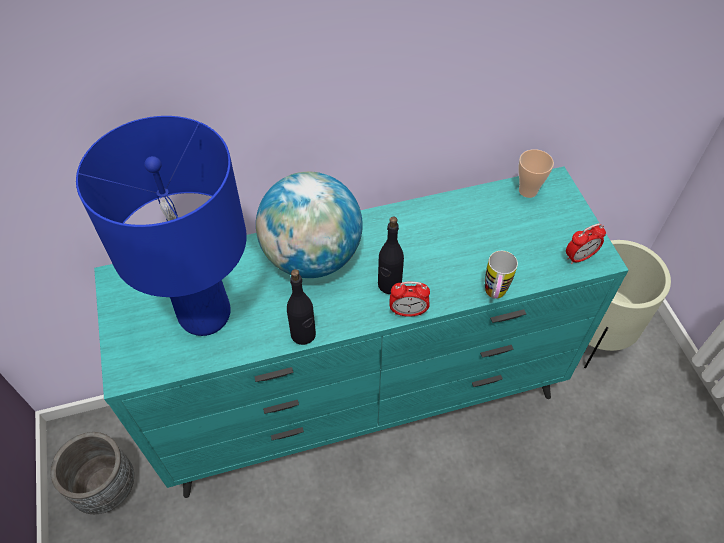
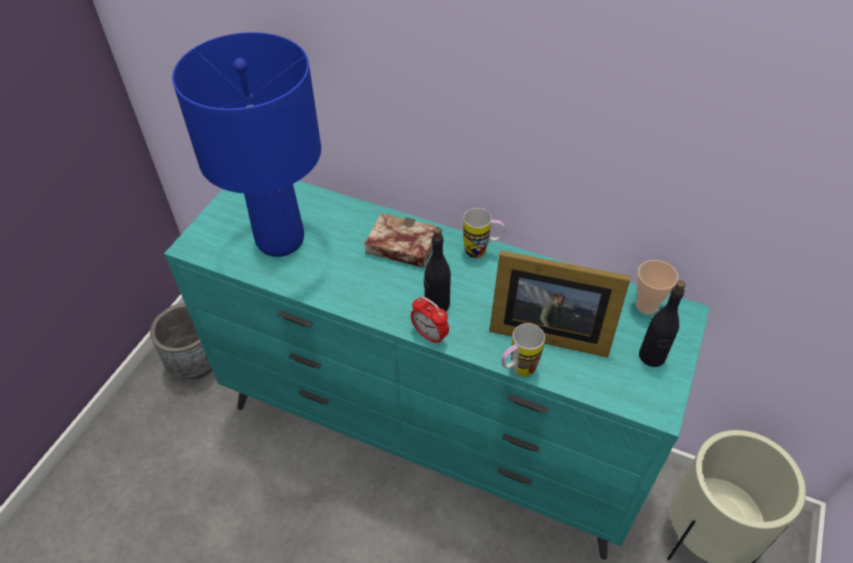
camera: 40 degrees right, 5 degrees down
globe [256,172,363,278] -> book [365,213,438,268]
black bottle [287,269,316,345] -> black bottle moved to [639,280,686,367]
alarm clock [566,223,606,264] -> none
none -> mug [463,208,505,258]
none -> picture frame [489,250,631,358]

